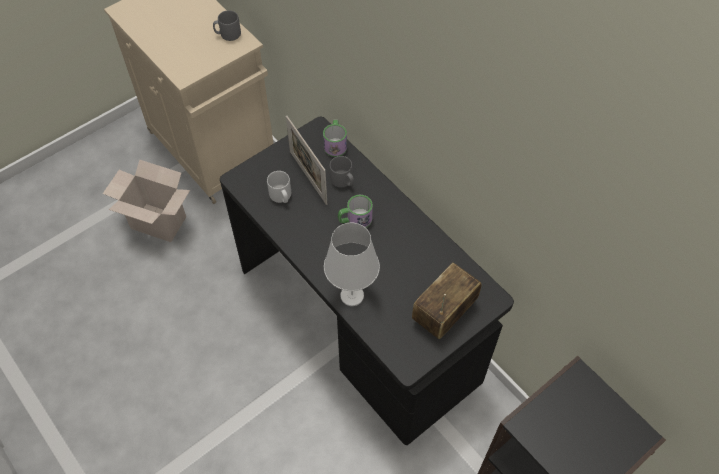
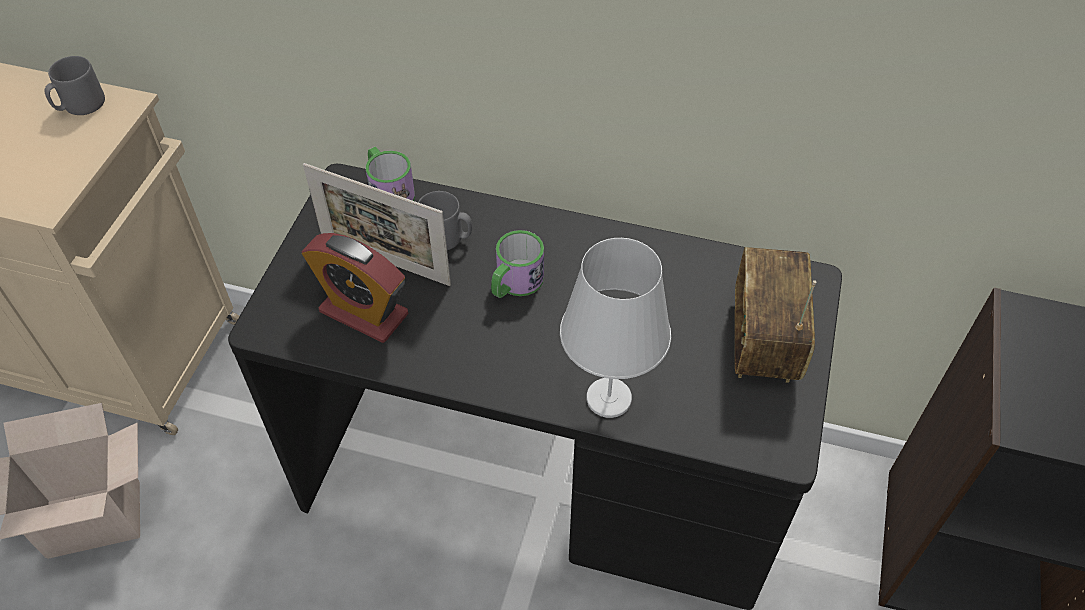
camera: 35 degrees left, 5 degrees down
grey mug [267,171,291,203] -> alarm clock [302,233,409,343]

